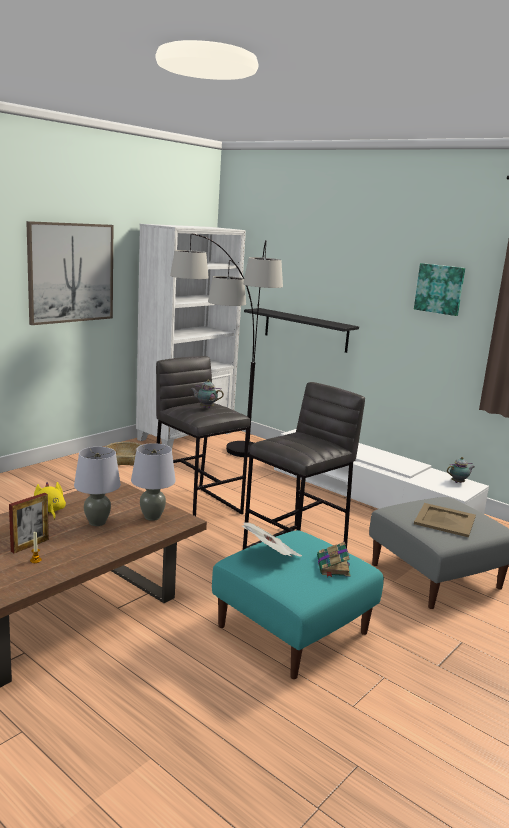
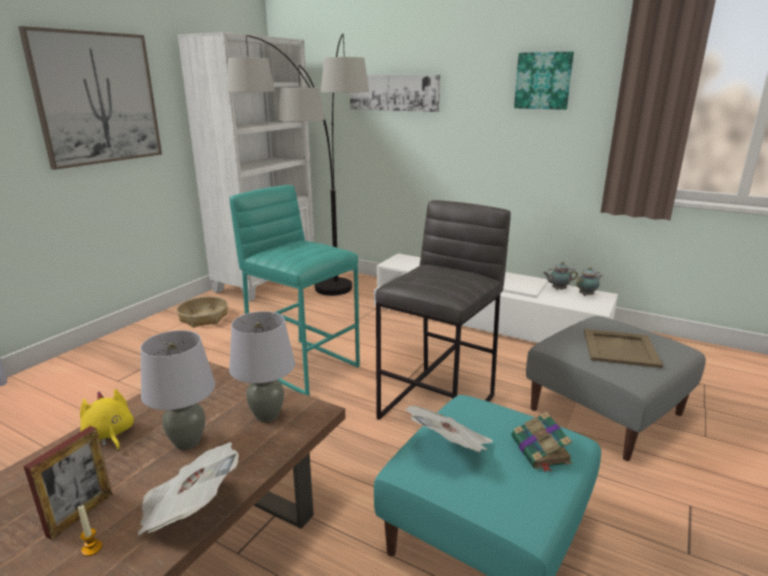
camera: 10 degrees left, 5 degrees up
grey stool [156,356,250,516] -> turquoise stool [230,185,360,396]
teapot [191,380,224,408] -> teapot moved to [543,262,578,290]
black shelf [244,308,359,353] -> none
none -> newspaper [138,442,239,535]
none -> picture [350,75,440,112]

